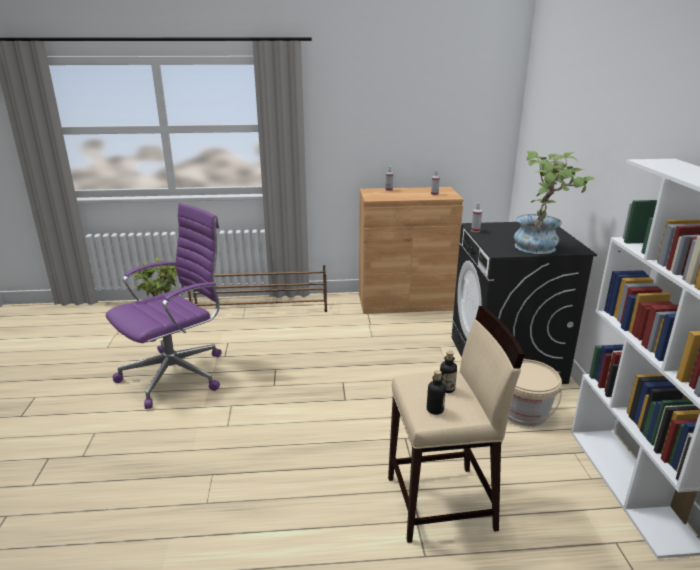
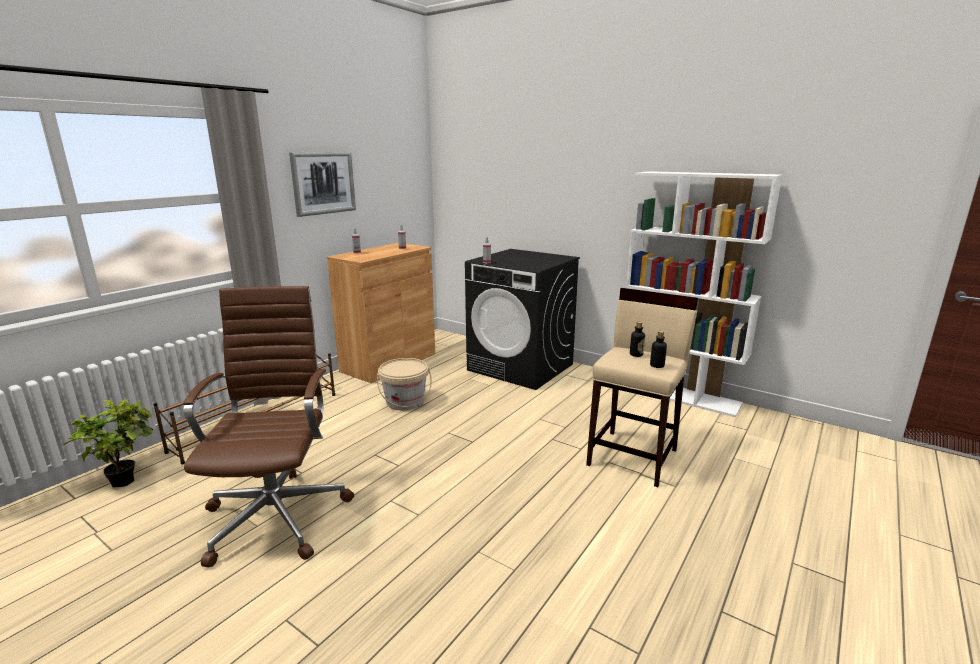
camera: 50 degrees left, 5 degrees down
purple office chair [106,203,221,409] -> brown office chair [183,286,354,568]
beige bucket [508,359,562,426] -> beige bucket moved to [377,358,432,410]
potted plant [514,151,595,254] -> none
none -> picture [289,152,356,217]

